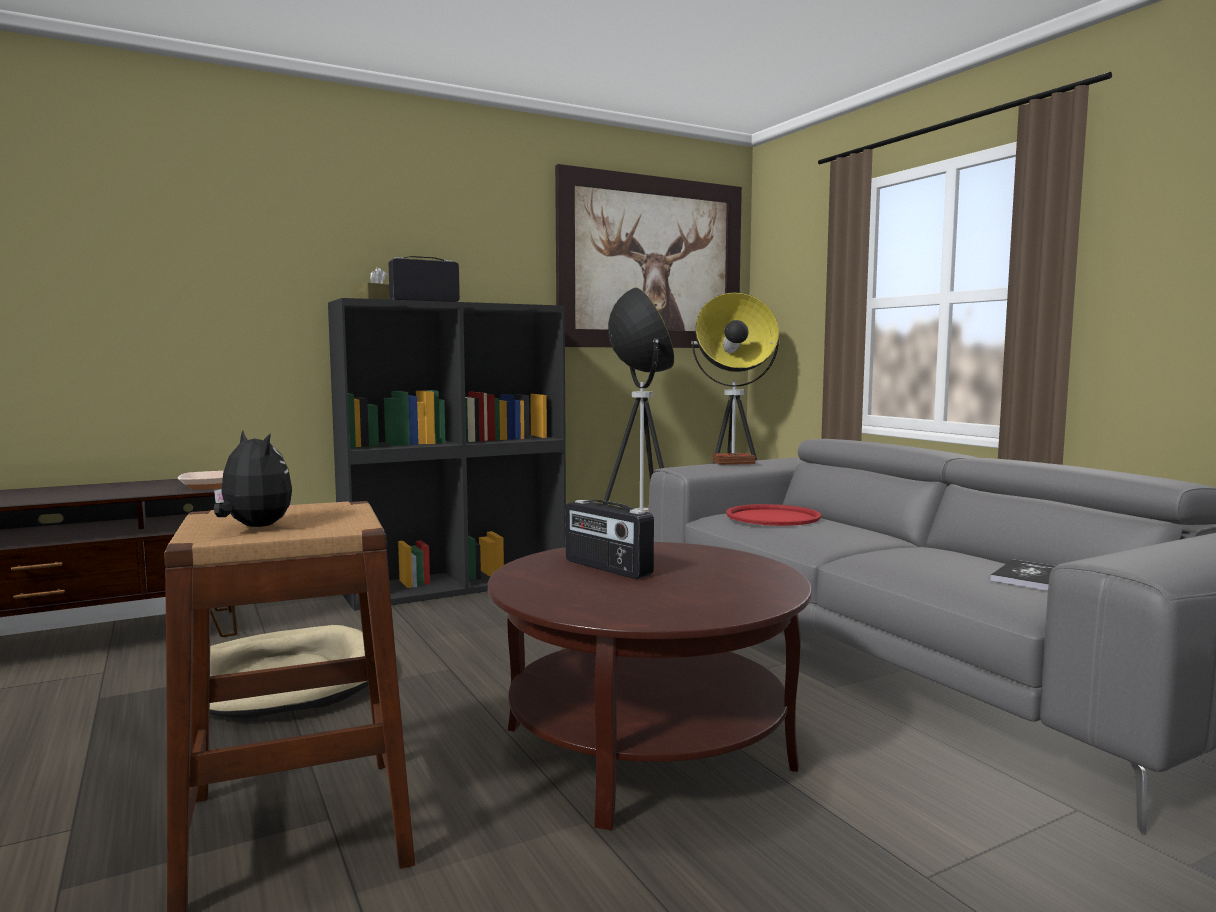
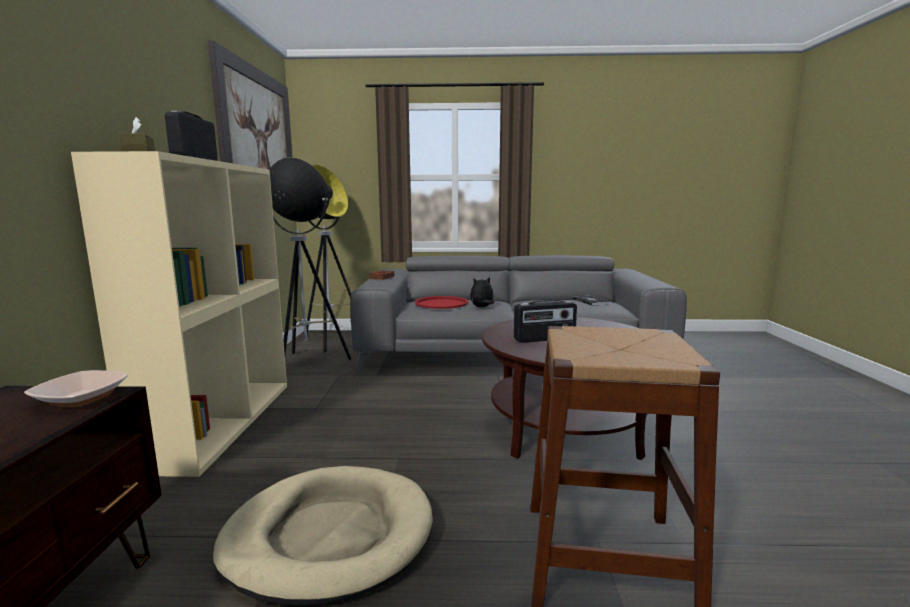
camera: 60 degrees left, 5 degrees up
plush toy [214,430,292,527] -> plush toy moved to [470,277,494,307]
black bookcase [328,298,566,611] -> beige bookcase [71,151,287,477]

